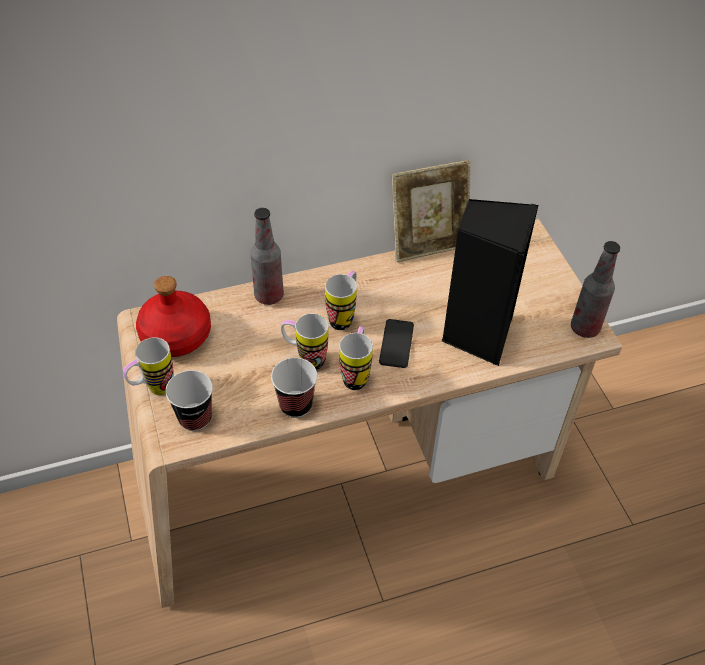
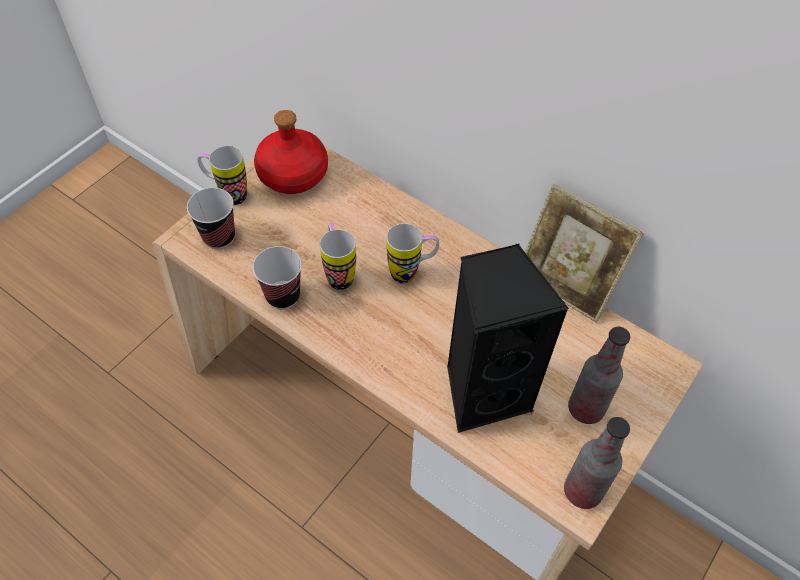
camera: 55 degrees right, 5 degrees up
bottle [250,208,284,305] -> bottle moved to [568,327,630,424]
mug [339,327,373,390] -> none
phone [379,319,414,368] -> none

